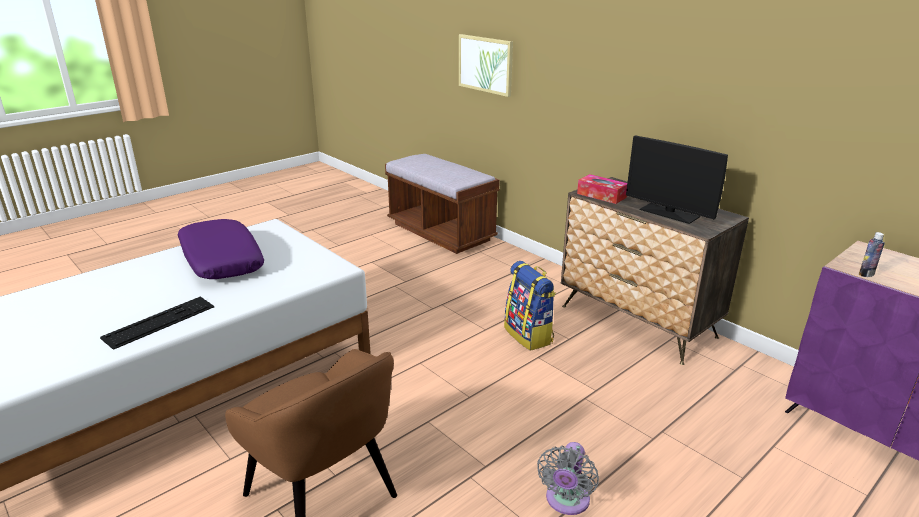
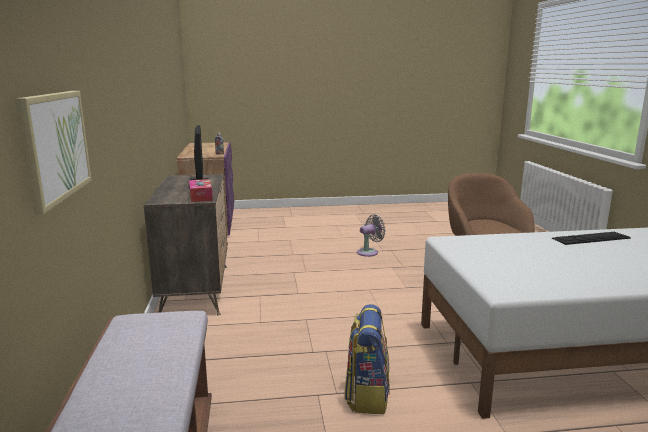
camera: 145 degrees left, 10 degrees down
purple pillow [178,219,264,279] -> none
backpack [504,261,556,351] -> backpack moved to [344,304,390,414]

